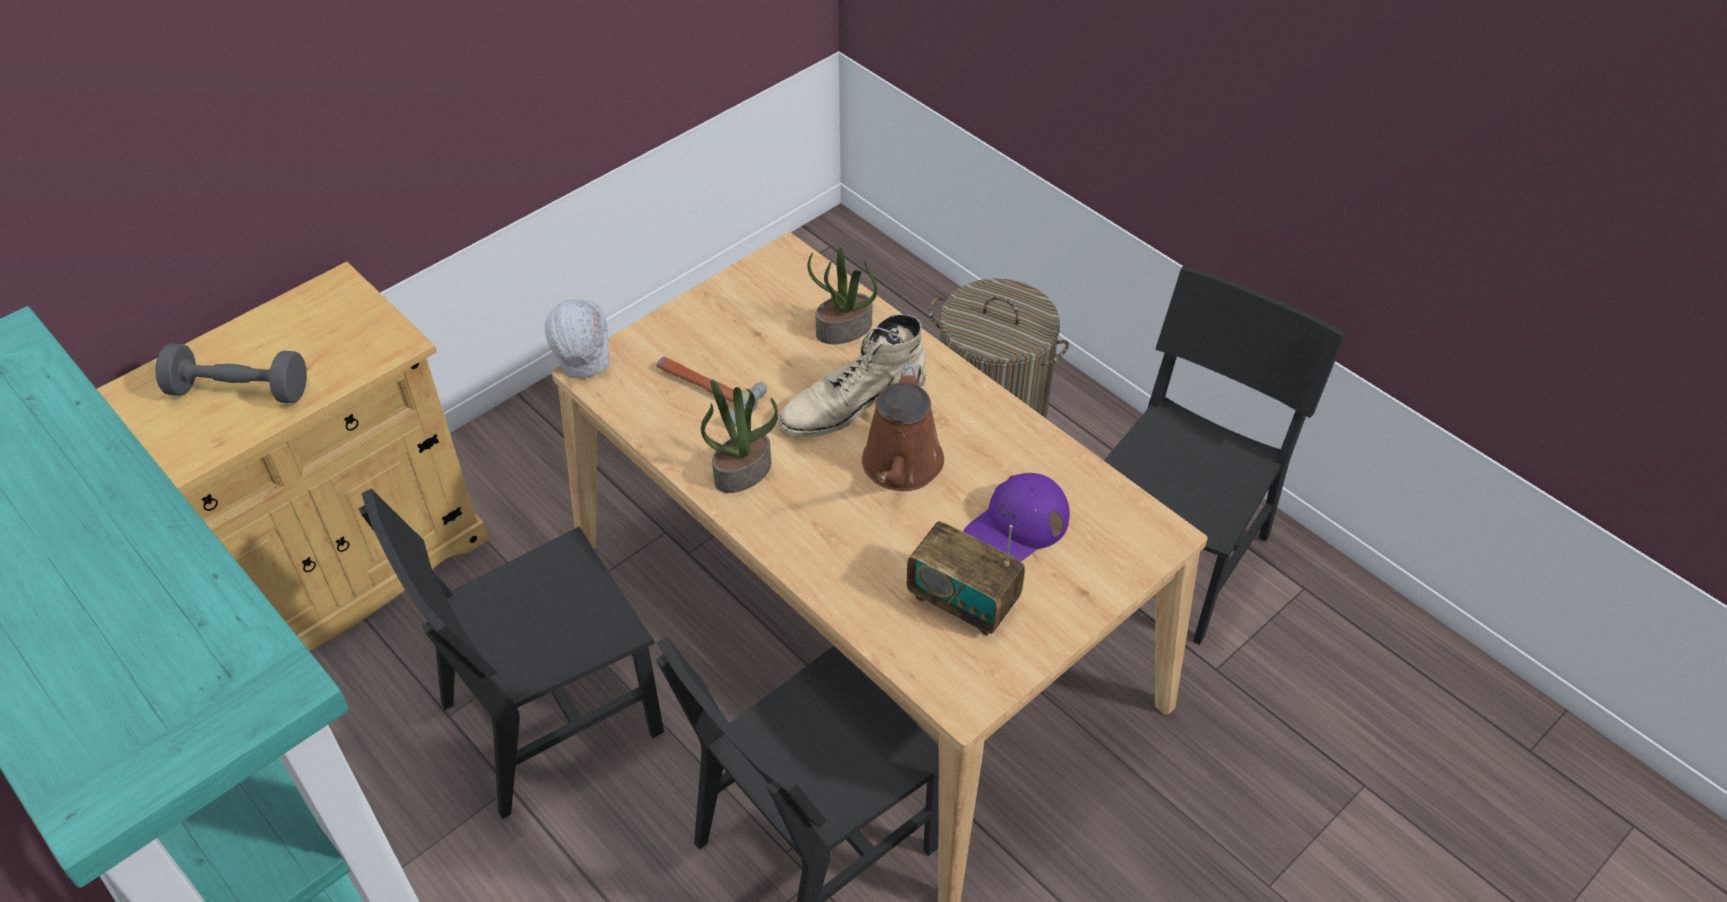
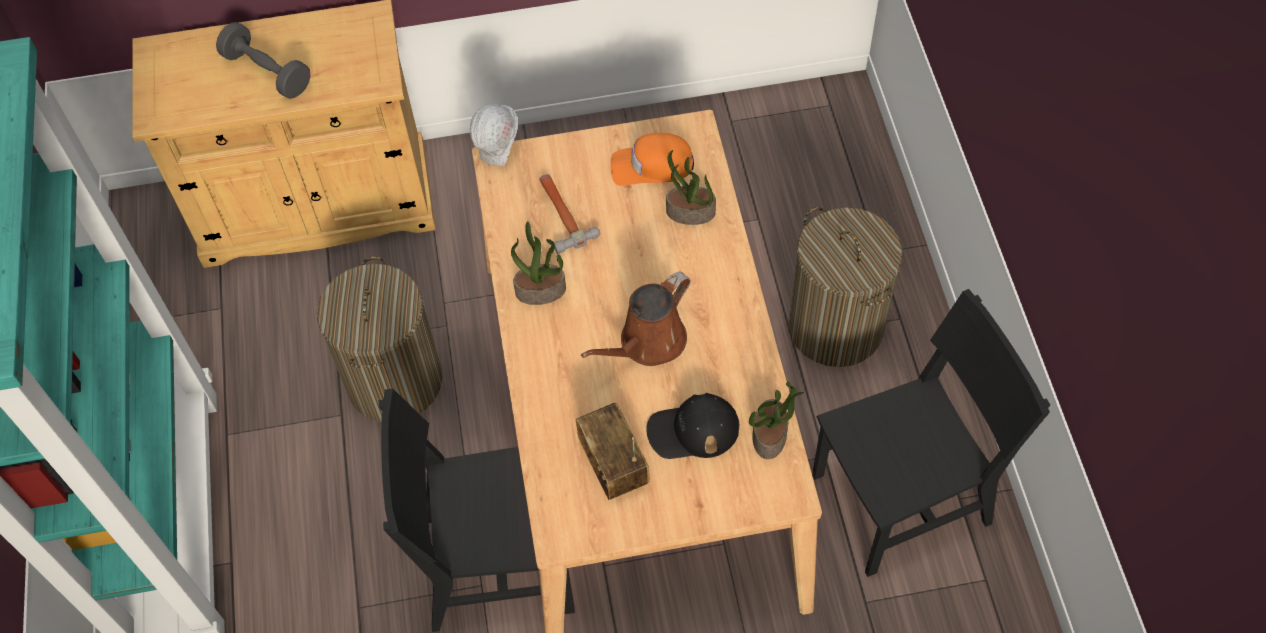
camera: 35 degrees right, 10 degrees up
black chair [358,488,664,819] -> laundry basket [317,256,442,422]
beige boot [777,314,926,437] -> none
purple cap [964,473,1070,561] -> black cap [646,393,739,459]
none -> orange cap [611,133,694,186]
none -> potted plant [749,381,805,459]

